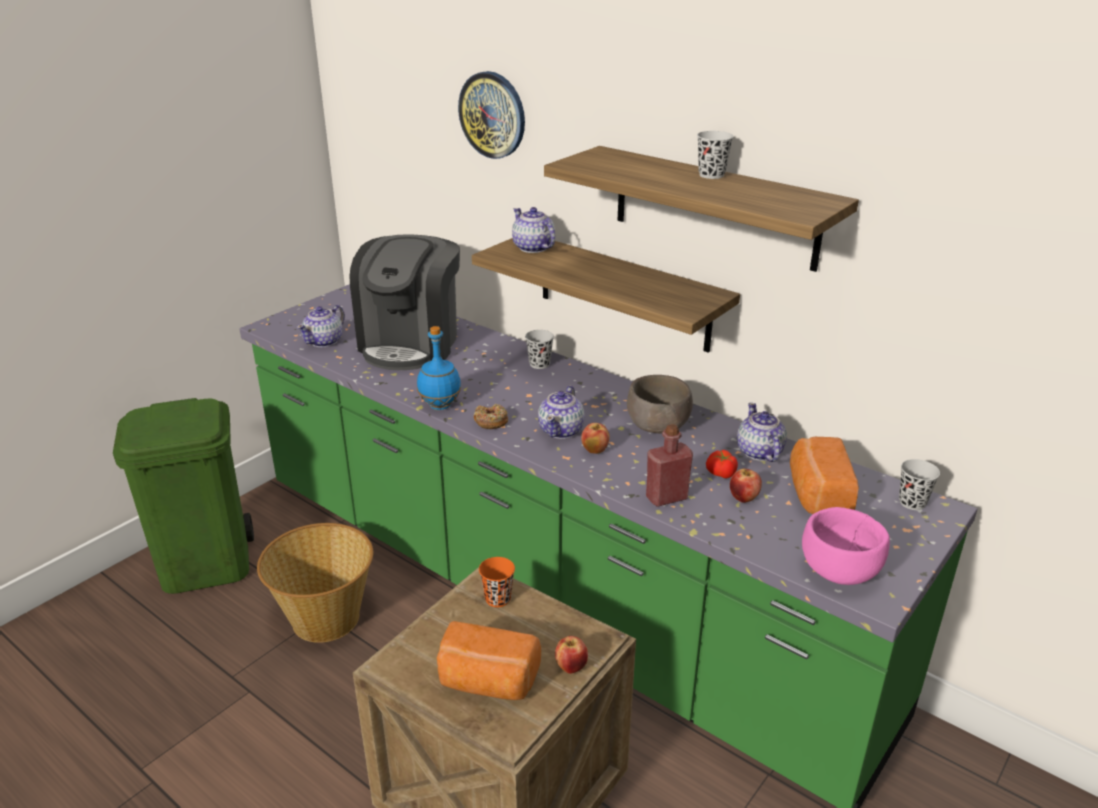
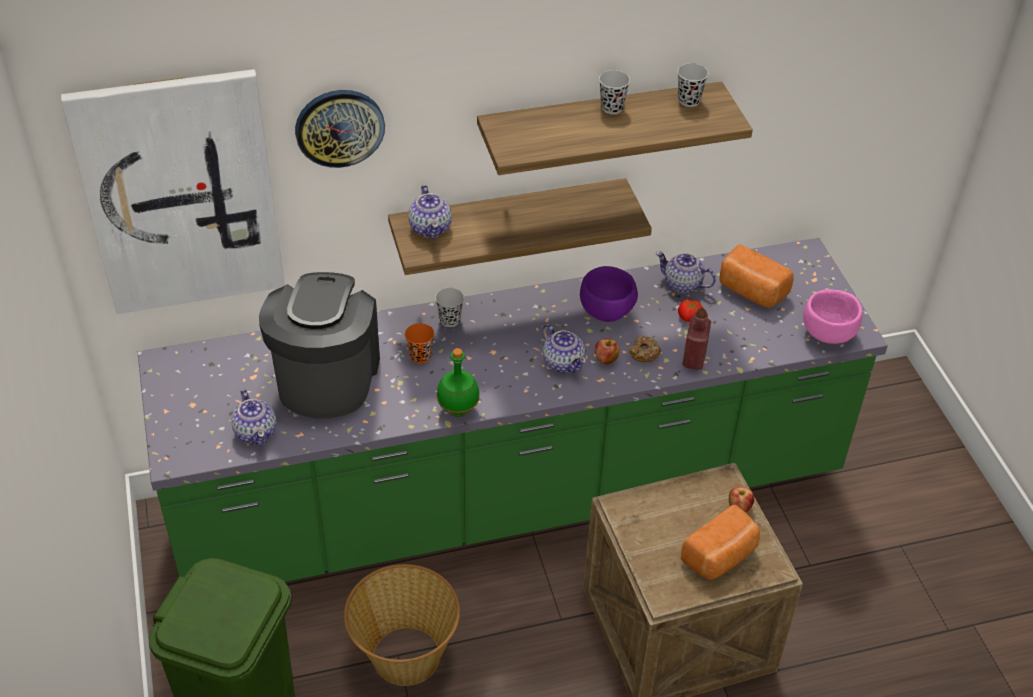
camera: 55 degrees left, 15 degrees up
coffee machine [349,234,460,370] -> coffee machine turned 135 degrees counterclockwise [259,272,380,419]
blue bottle [417,326,461,410] -> green bottle [437,348,480,417]
donut [474,404,508,429] -> donut moved to [629,336,661,362]
orange cup [479,557,515,607] -> orange cup moved to [405,323,434,364]
teapot [512,207,555,253] -> teapot turned 105 degrees counterclockwise [408,185,452,239]
brown bowl [627,375,693,434] -> purple bowl [580,266,638,322]
apple [730,469,762,503] -> none
black cup [899,459,940,510] -> black cup moved to [678,63,709,107]
none -> picture [61,69,285,314]

